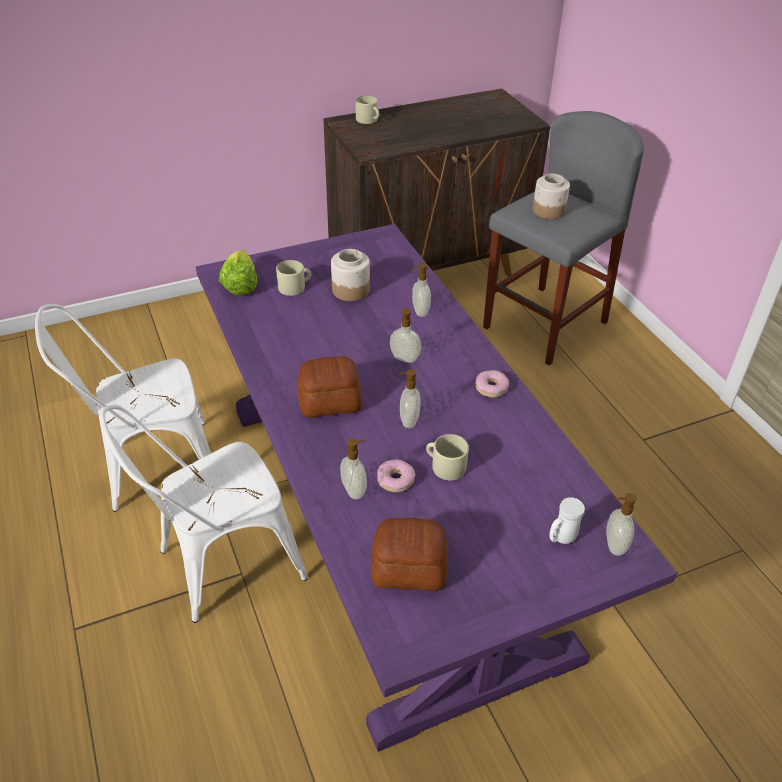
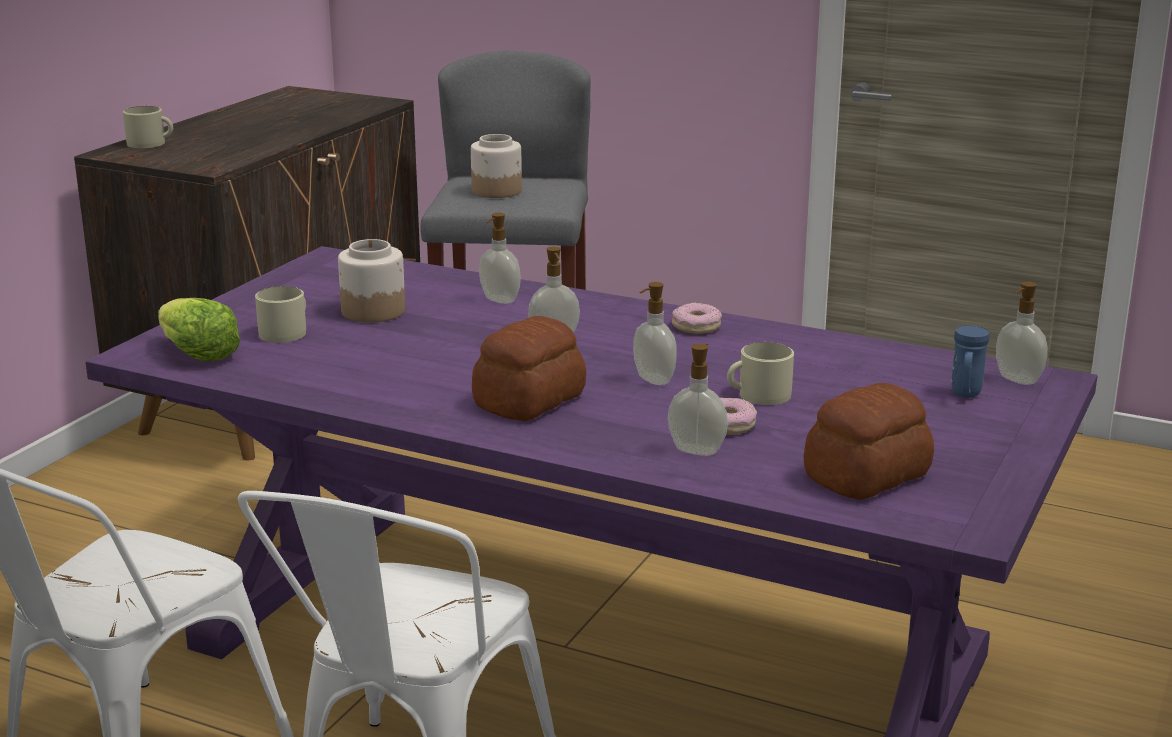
camera: 40 degrees left, 20 degrees down
white mug [550,497,585,544] -> blue mug [951,325,990,398]

